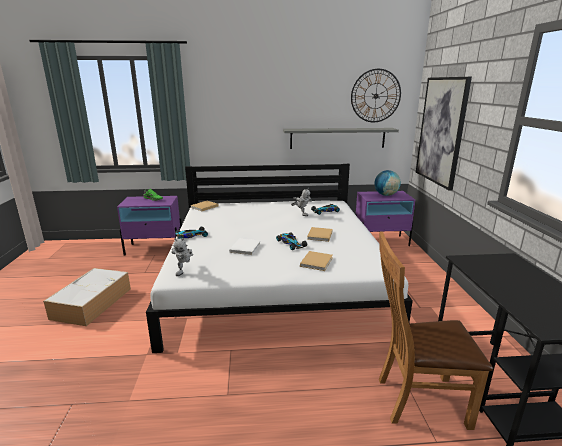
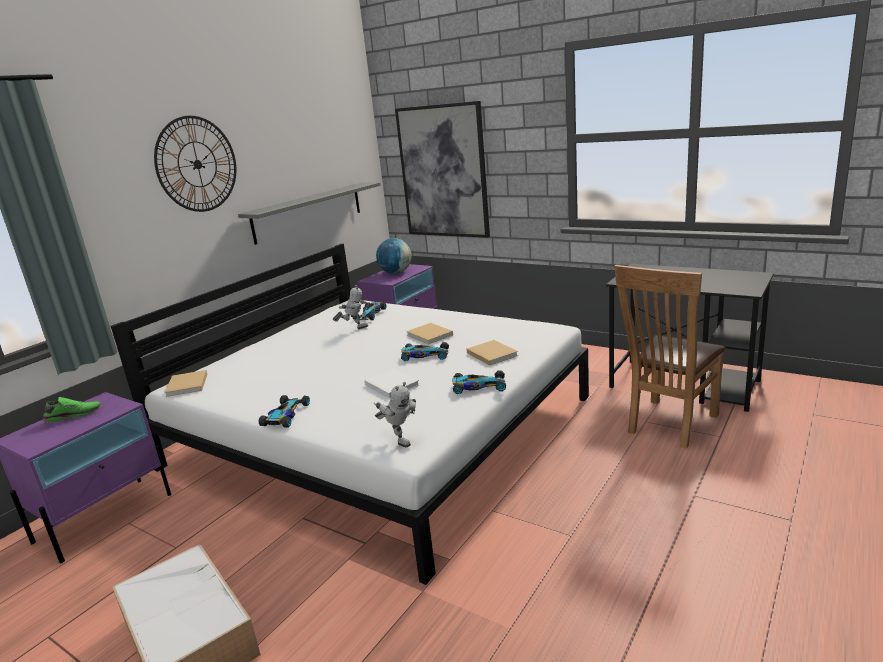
camera: 50 degrees left, 0 degrees up
wall clock [351,69,401,122] -> wall clock moved to [154,116,236,212]
none -> toy car [452,370,506,394]

